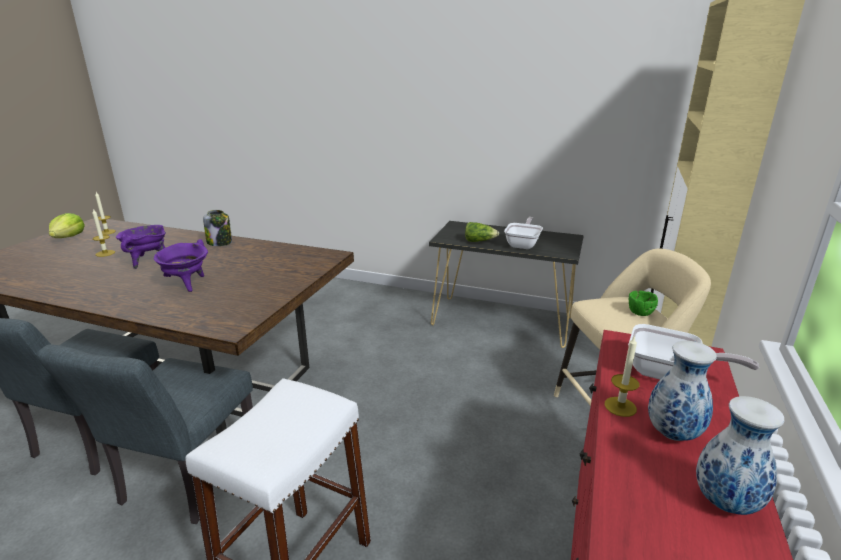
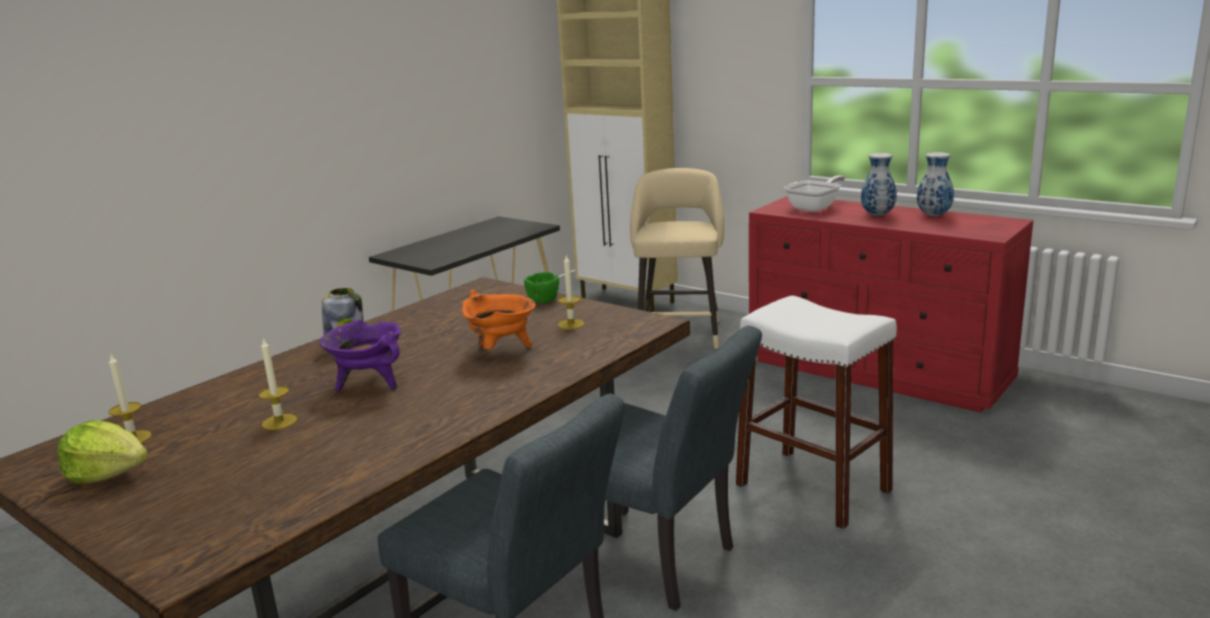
camera: 70 degrees left, 5 degrees down
purple cooking pot [154,239,208,292] -> orange cooking pot [462,290,536,349]
lettuce [465,222,499,242] -> none
frying pan [504,217,543,249] -> none
candle [605,335,639,417] -> candle moved to [558,255,585,330]
green bowl [629,290,658,316] -> green bowl moved to [524,272,559,303]

